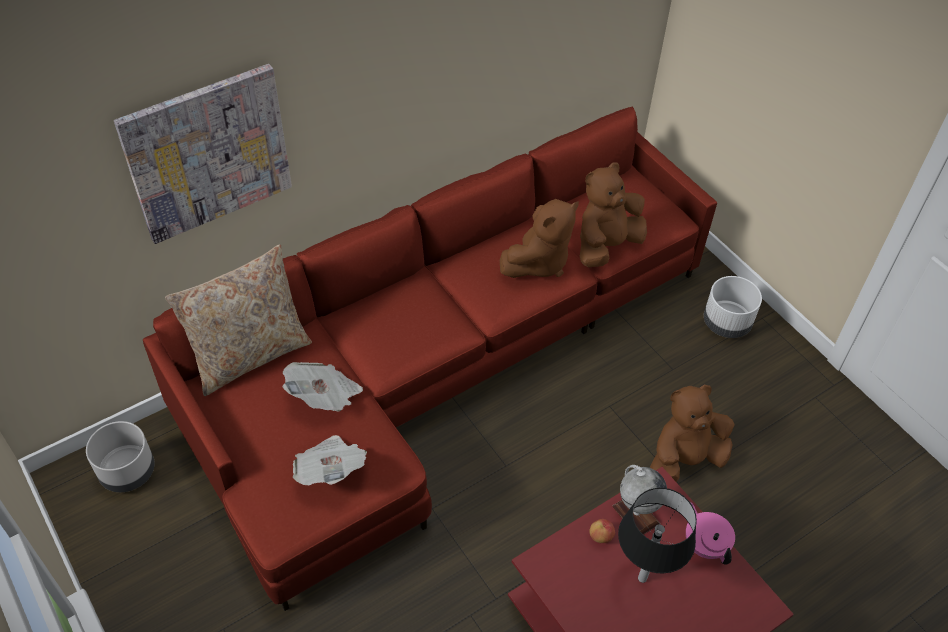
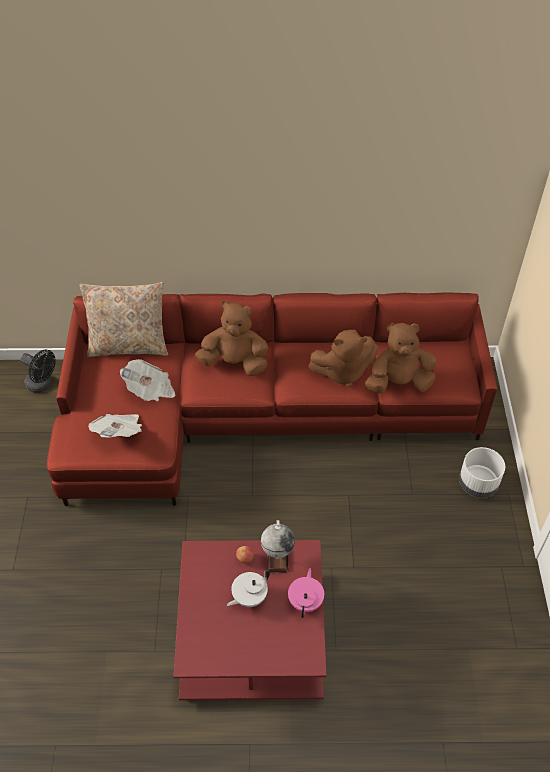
camera: 35 degrees right, 0 degrees up
grey planter [86,421,155,492] -> black fan [20,349,56,393]
picture [114,64,292,244] -> none
black table lamp [618,488,697,583] -> white teapot [227,570,270,607]
brown plush toy [650,385,735,482] -> brown plush toy moved to [195,301,268,376]

